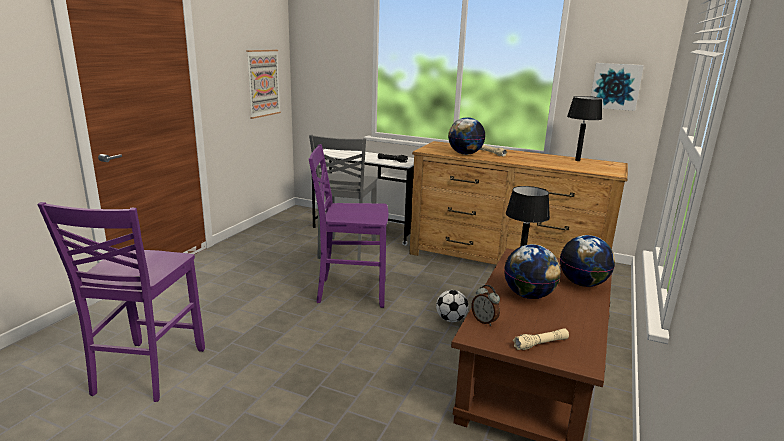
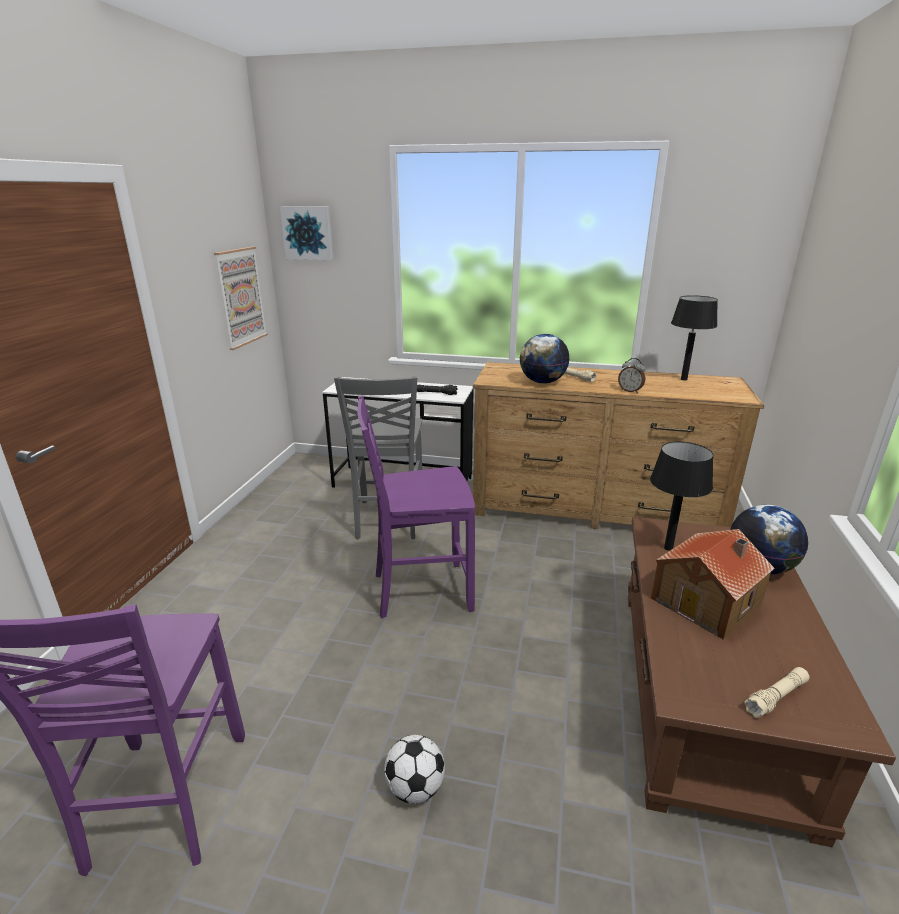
camera: 10 degrees left, 5 degrees up
football [436,290,468,322] -> football moved to [384,735,445,804]
alarm clock [472,285,500,326] -> alarm clock moved to [618,358,645,393]
globe [504,244,561,299] -> toy house [651,529,775,639]
picture [591,63,644,111] -> picture moved to [280,206,334,260]

